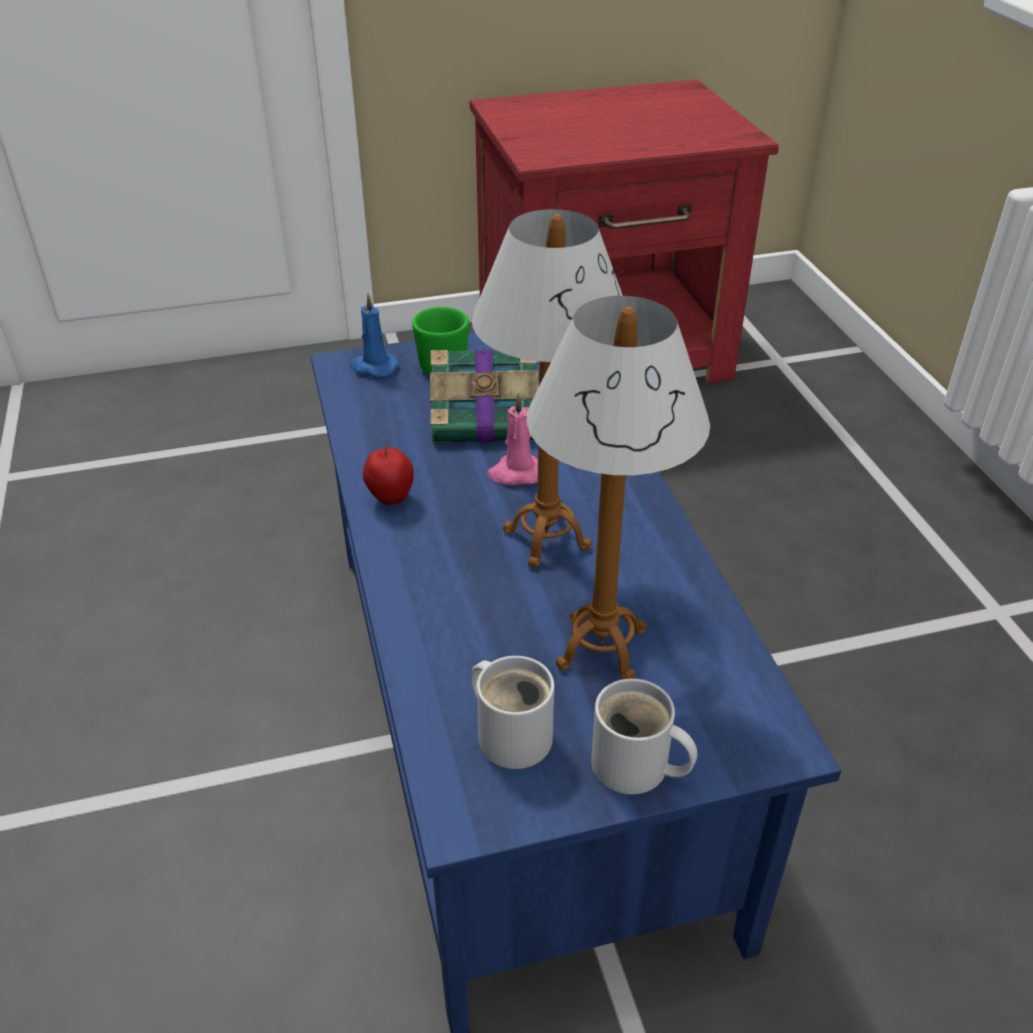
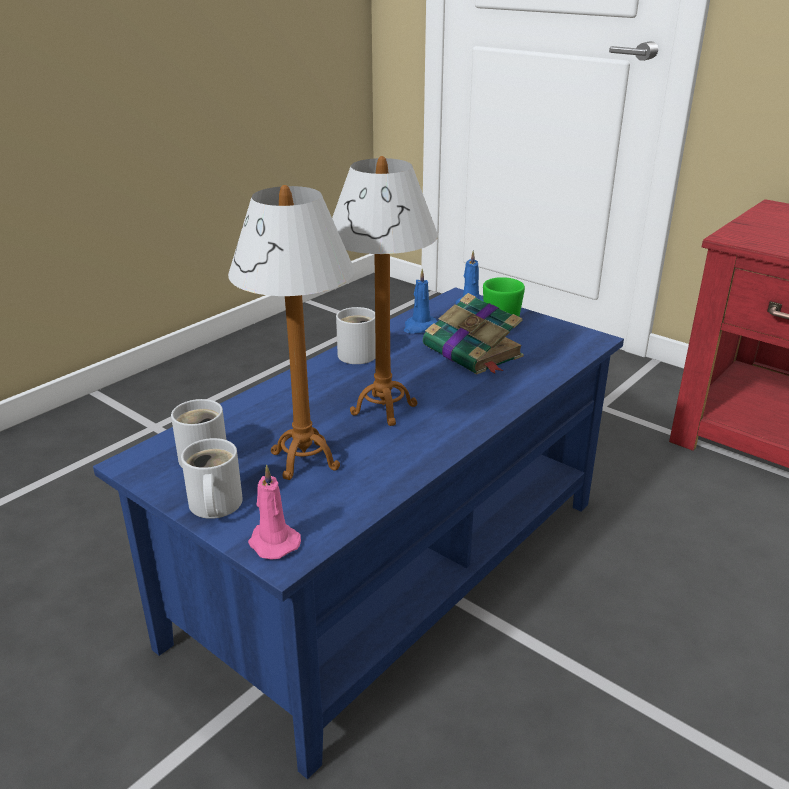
camera: 55 degrees right, 10 degrees down
apple [363,445,414,505] -> white mug [336,307,376,364]
pink candle [487,394,538,485] -> pink candle moved to [248,465,301,559]
none -> blue candle [404,269,437,334]

